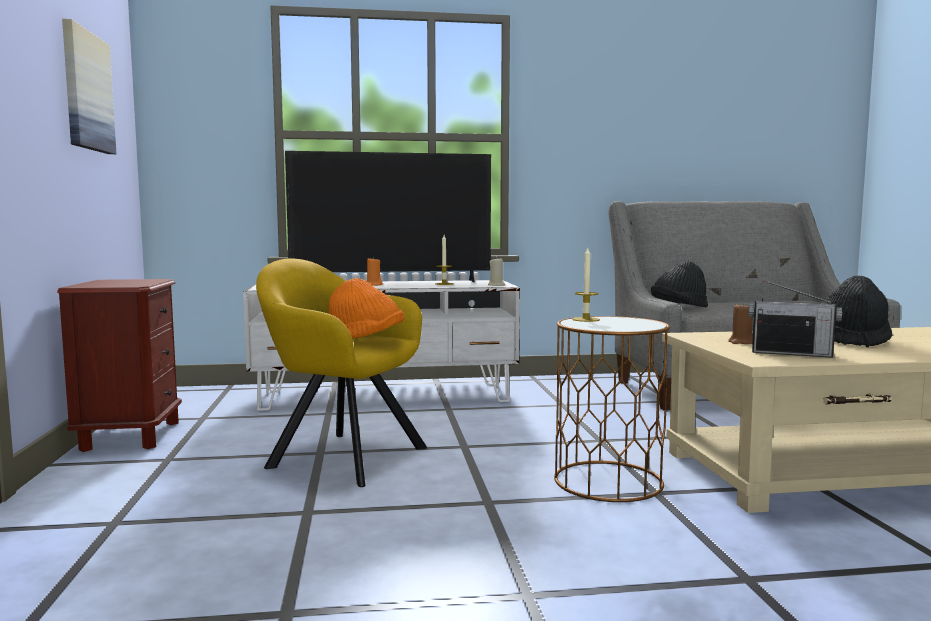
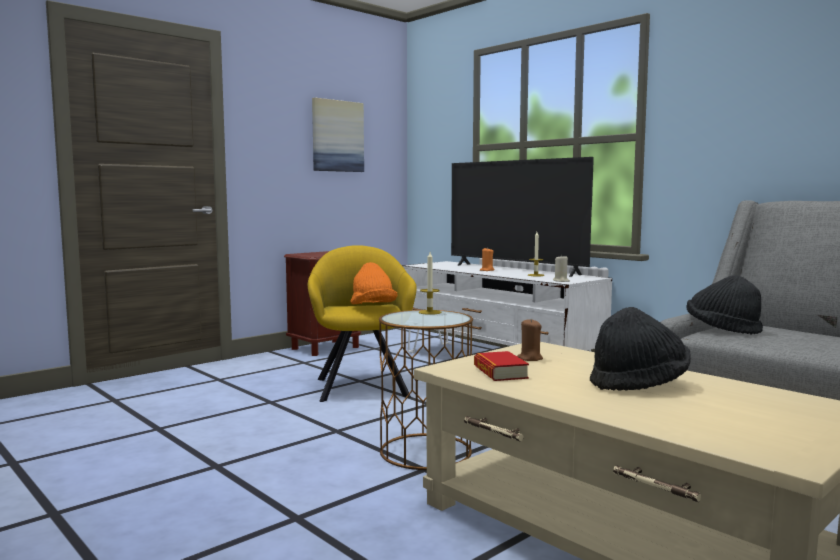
camera: 55 degrees right, 0 degrees up
radio [748,280,842,358] -> book [474,351,529,381]

